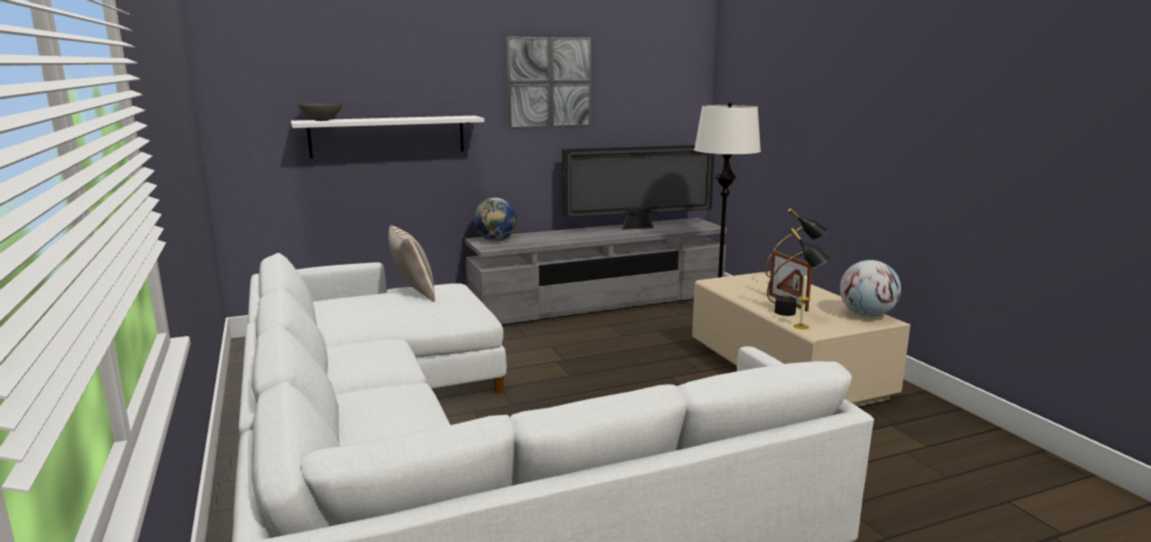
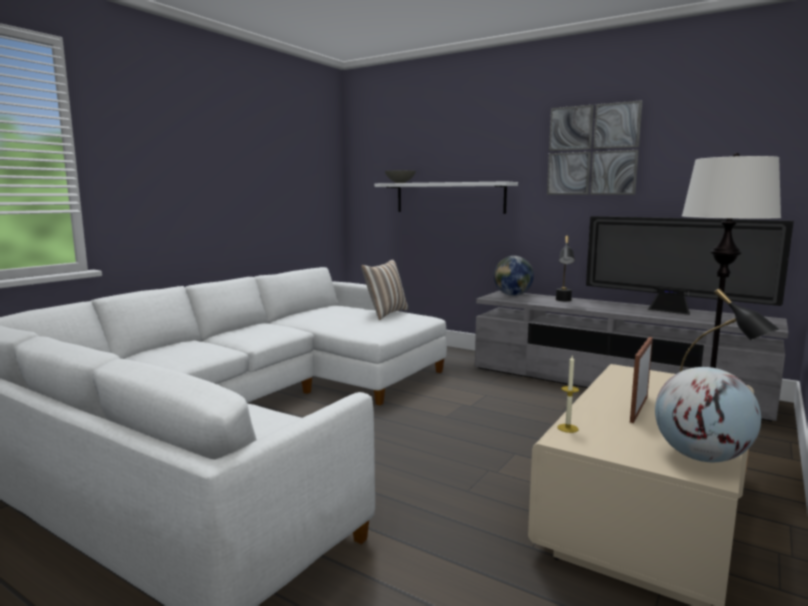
camera: 55 degrees right, 5 degrees down
black table lamp [767,228,832,316] -> black table lamp moved to [556,236,575,301]

